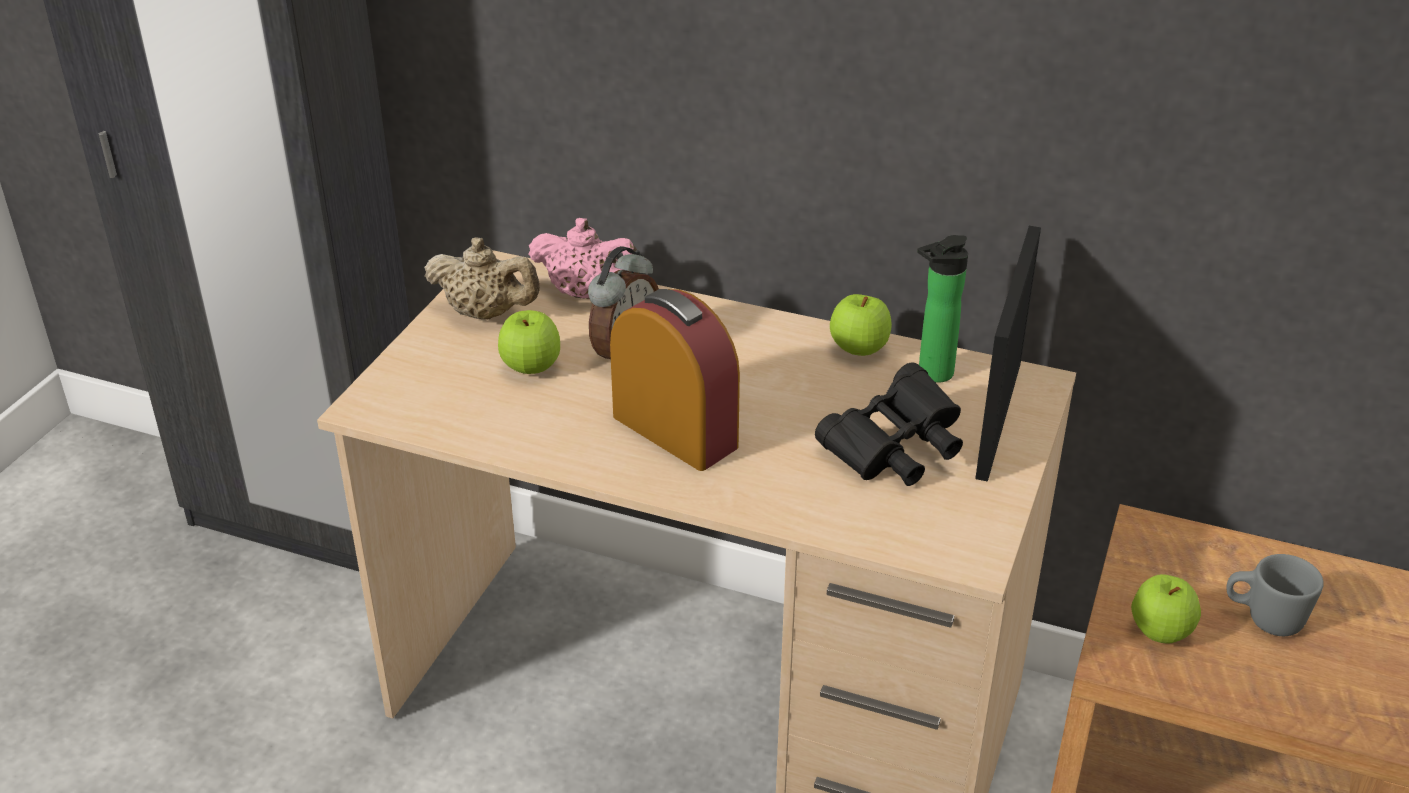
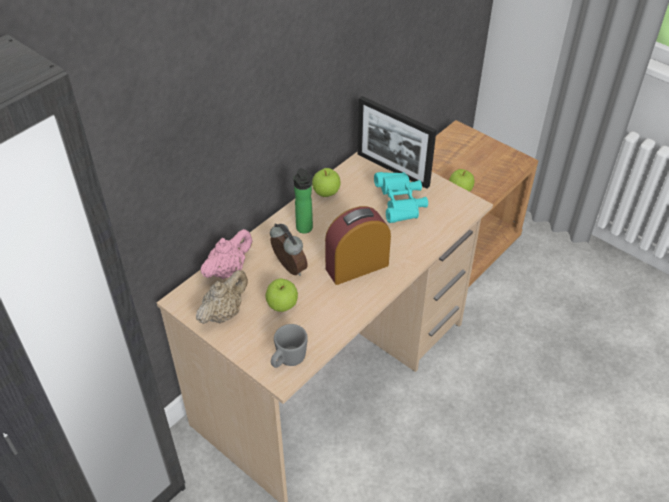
camera: 70 degrees left, 10 degrees up
black binoculars [815,363,963,486] -> turquoise binoculars [374,172,428,223]
bottle [917,235,968,383] -> bottle moved to [294,168,313,234]
grey mug [1226,554,1324,636] -> grey mug moved to [271,324,308,368]

